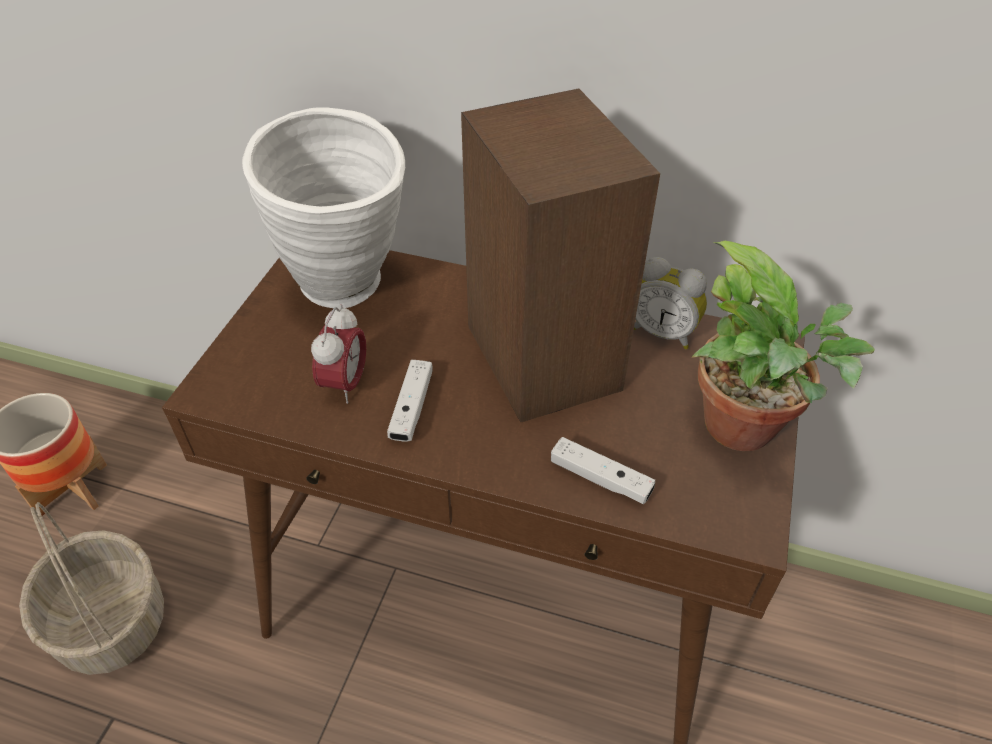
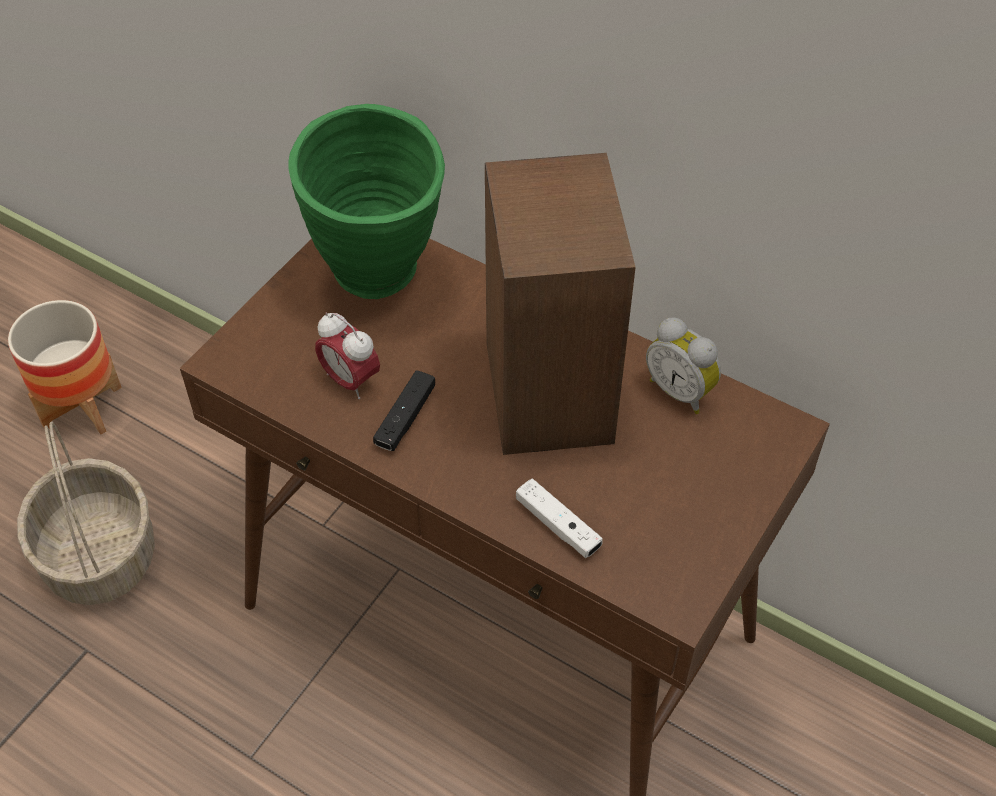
camera: 15 degrees right, 5 degrees up
white vase [242,107,405,308] -> green vase [288,104,445,299]
alarm clock [311,304,366,404] -> alarm clock turned 105 degrees clockwise [315,312,380,399]
white game controller [387,360,433,442] -> black game controller [373,370,435,451]
potted plant [692,241,875,451] -> none

